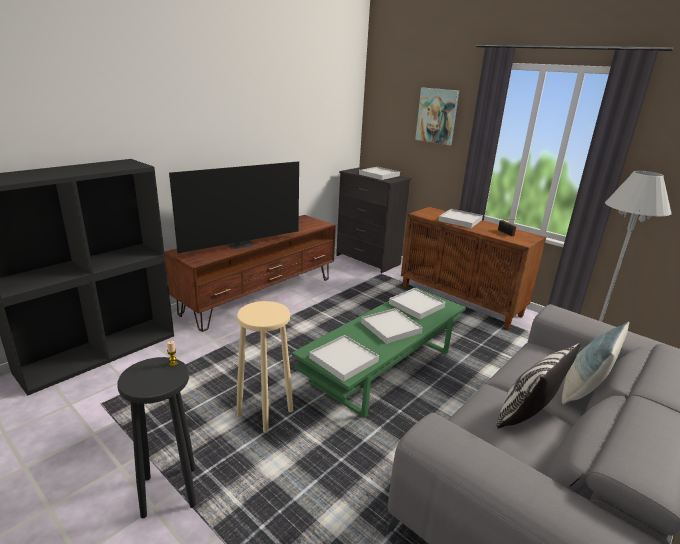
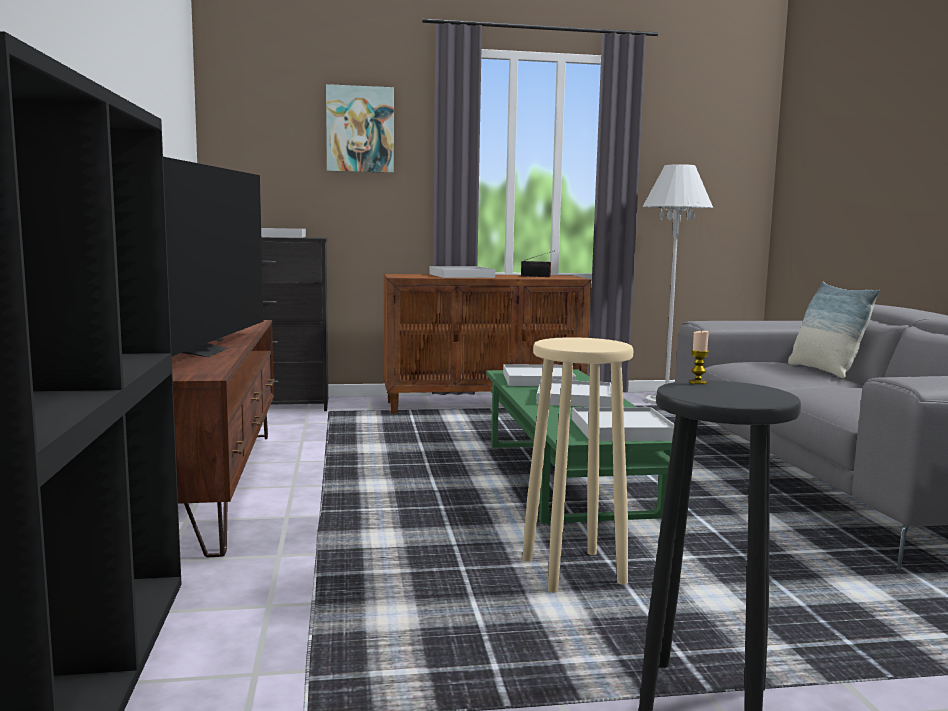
camera: 50 degrees left, 15 degrees down
pillow [497,343,580,429] -> none

